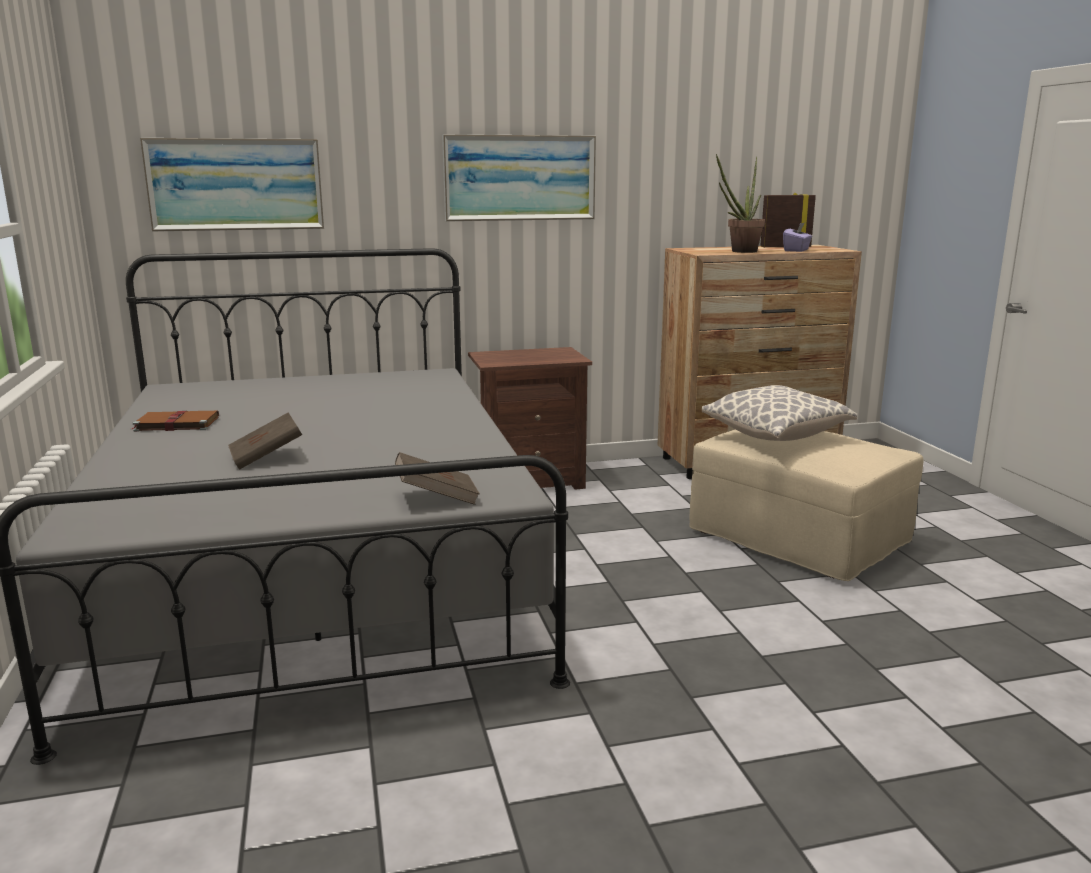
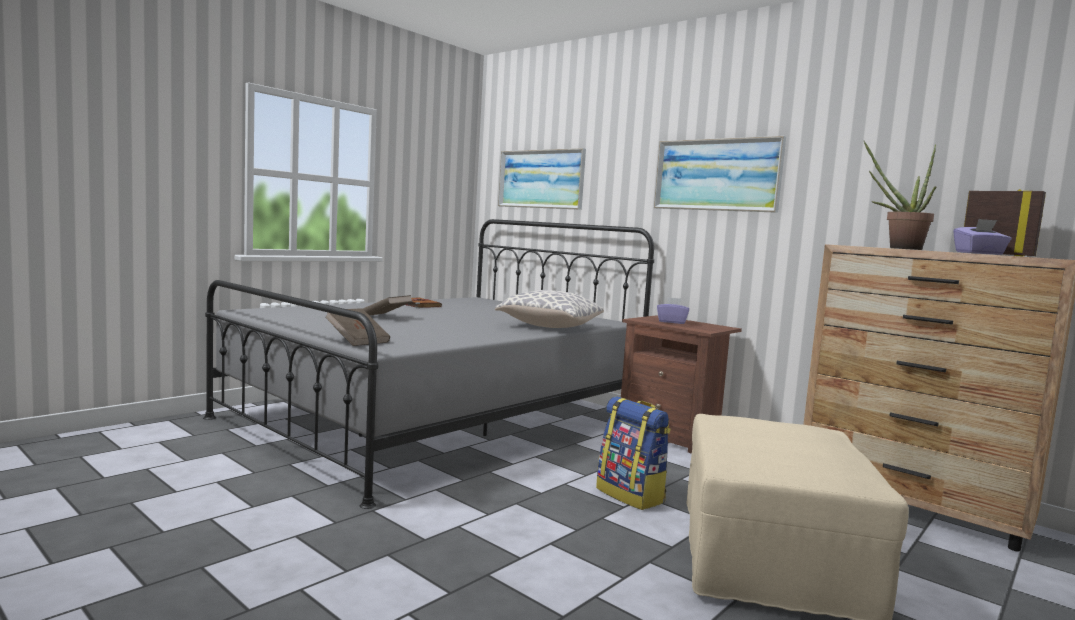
camera: 55 degrees right, 10 degrees down
pillow [702,385,857,441] -> pillow moved to [495,290,604,328]
none -> backpack [596,396,671,510]
none -> purple tissue box [657,297,689,324]

